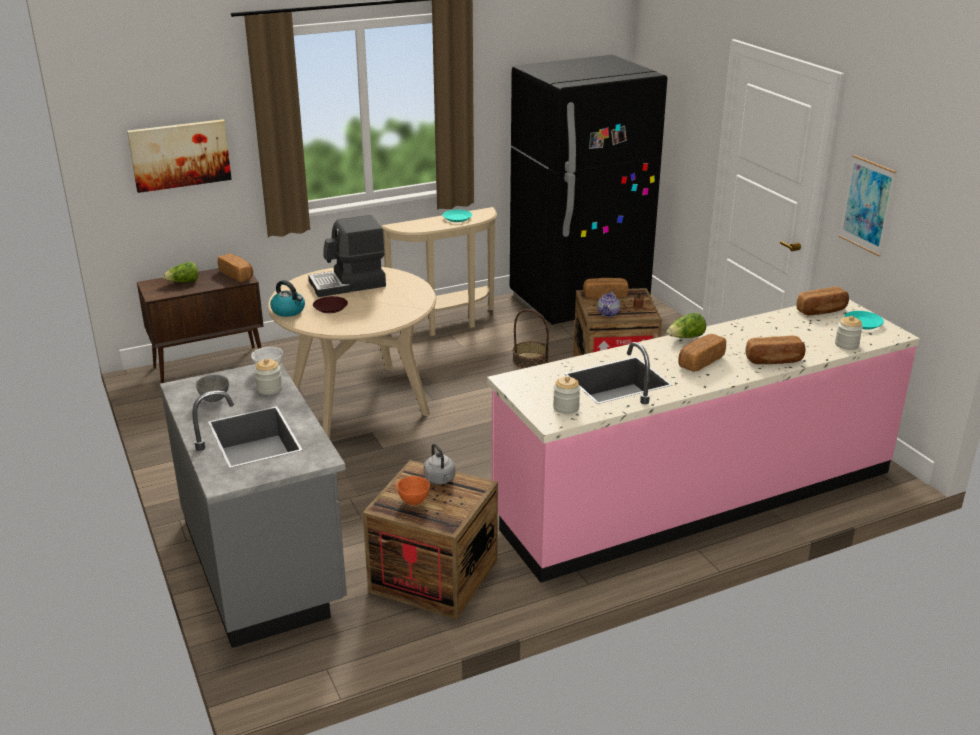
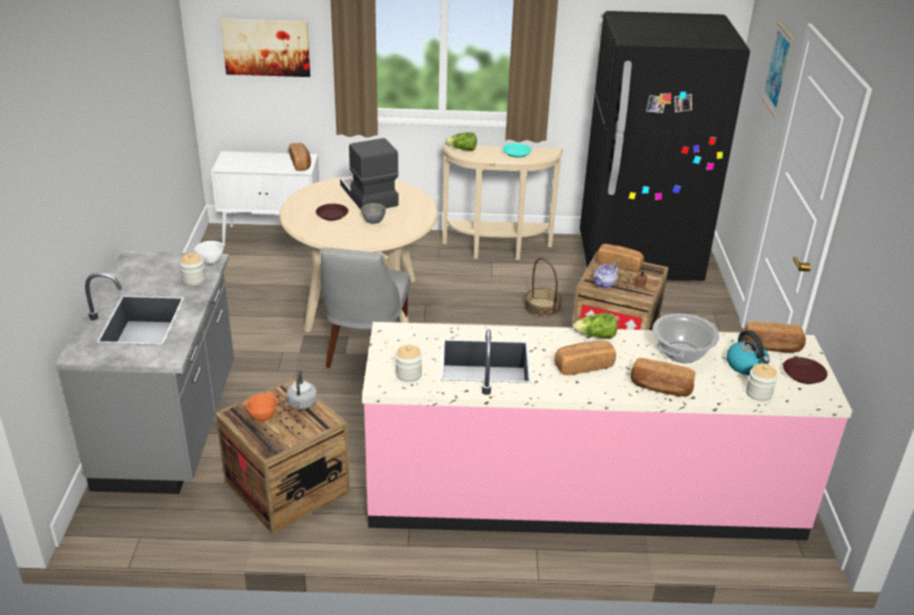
camera: 25 degrees right, 5 degrees up
brown cabinet [137,268,264,383] -> white cabinet [211,151,319,246]
lettuce [162,262,198,282] -> lettuce moved to [445,132,477,151]
grey bowl [196,375,229,402] -> grey bowl moved to [361,203,386,224]
kettle [270,280,305,317] -> kettle moved to [727,330,770,375]
coffee machine [308,215,386,297] -> coffee machine turned 60 degrees clockwise [340,138,399,210]
picture [839,155,896,256] -> picture moved to [761,22,793,117]
turquoise plate [844,311,884,330] -> brown plate [783,357,827,384]
none -> grey chair [321,248,410,368]
none -> cooking pot [653,314,719,363]

